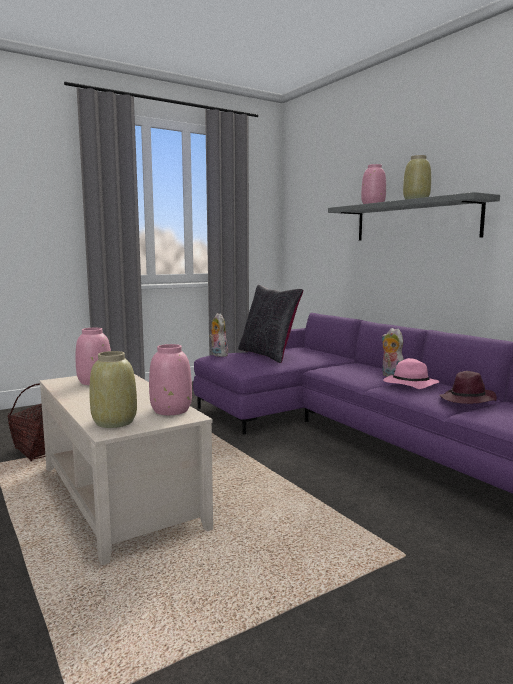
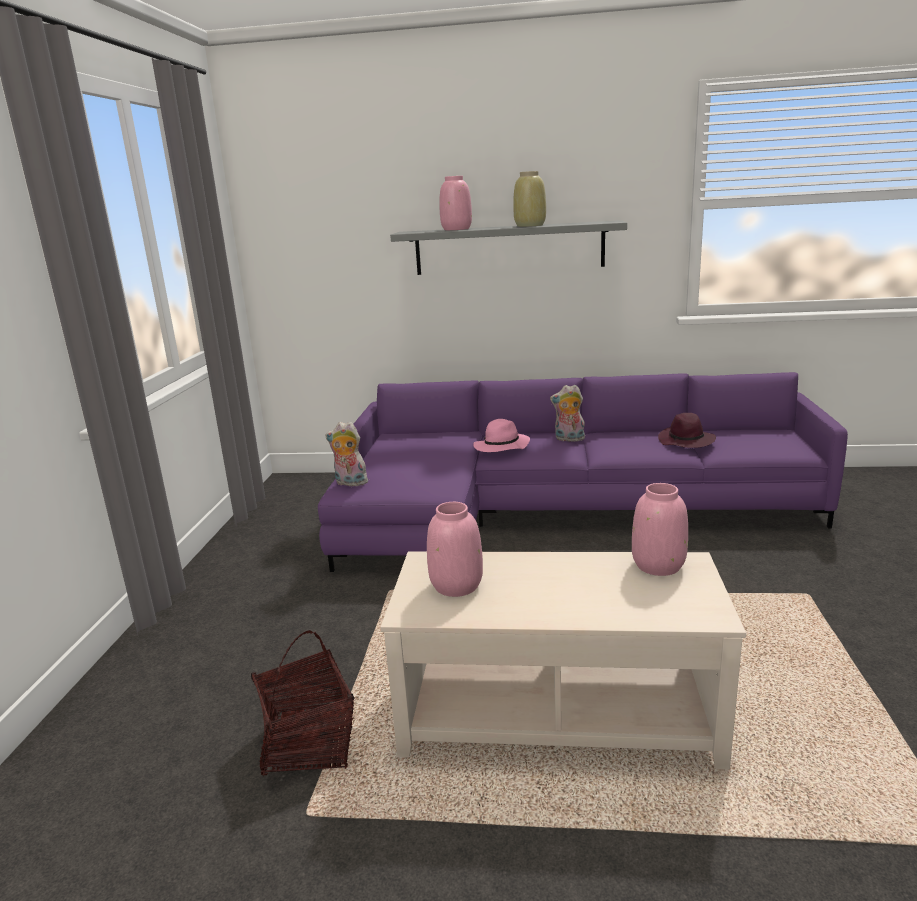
camera: 50 degrees left, 10 degrees up
beige vase [90,351,137,428] -> none
black pillow [238,285,303,363] -> none
pink hat [383,358,440,389] -> pink hat moved to [473,419,530,452]

